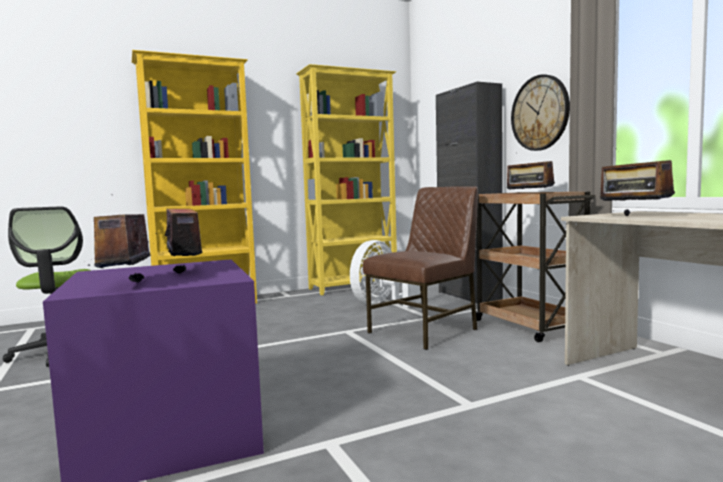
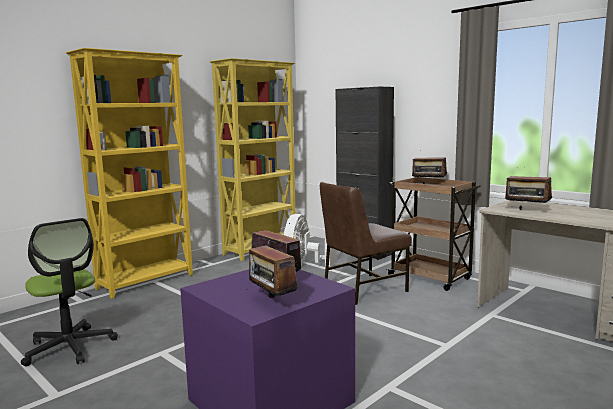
camera: 20 degrees left, 5 degrees up
brown chair [363,186,478,350] -> brown chair turned 150 degrees counterclockwise [320,182,412,305]
wall clock [511,74,570,151] -> none

